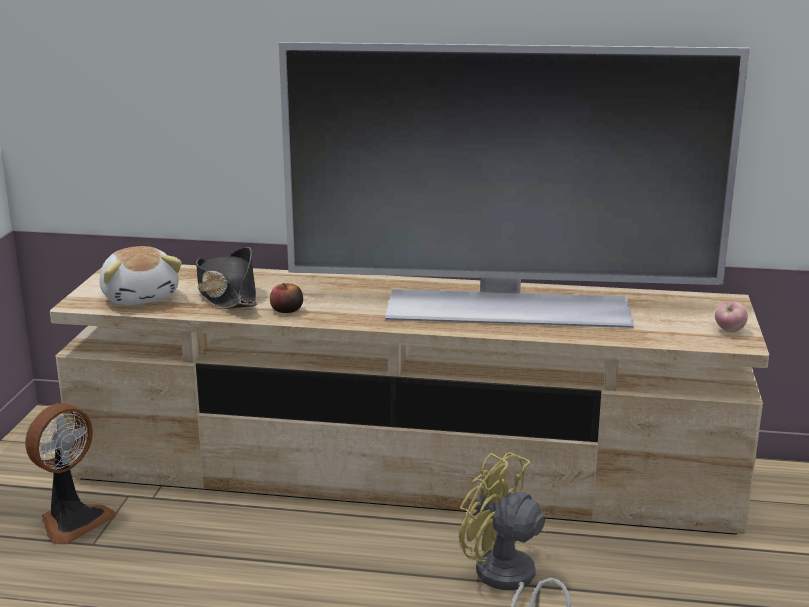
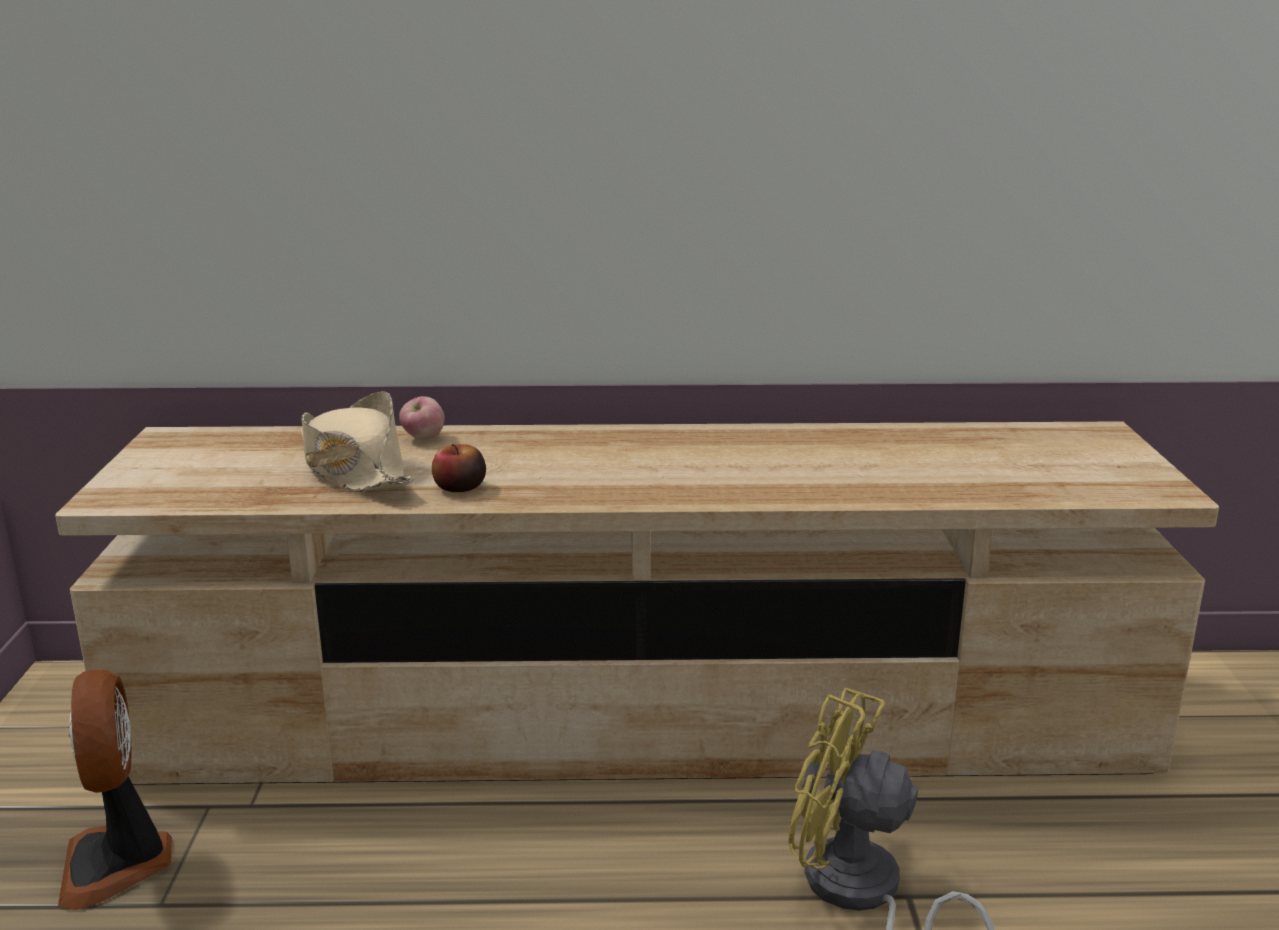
camera: 10 degrees left, 0 degrees up
fan [25,403,116,545] -> fan turned 135 degrees clockwise [58,670,172,910]
plush toy [99,246,182,305] -> none
black hat [196,247,257,309] -> beige hat [301,391,414,492]
television [279,42,750,328] -> none
apple [715,301,748,332] -> apple moved to [399,396,445,440]

